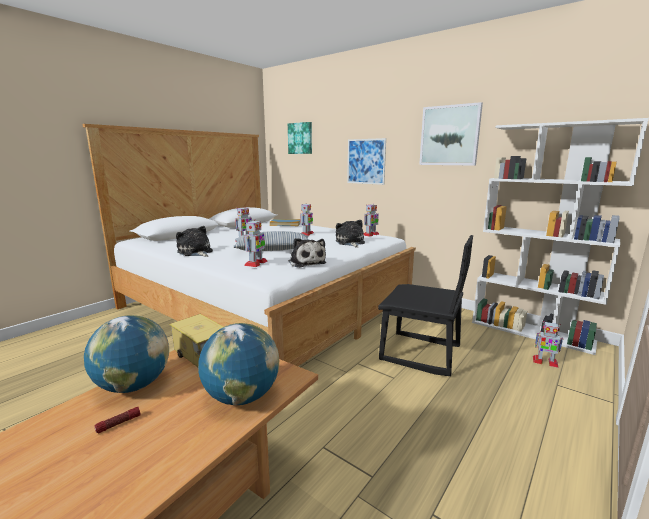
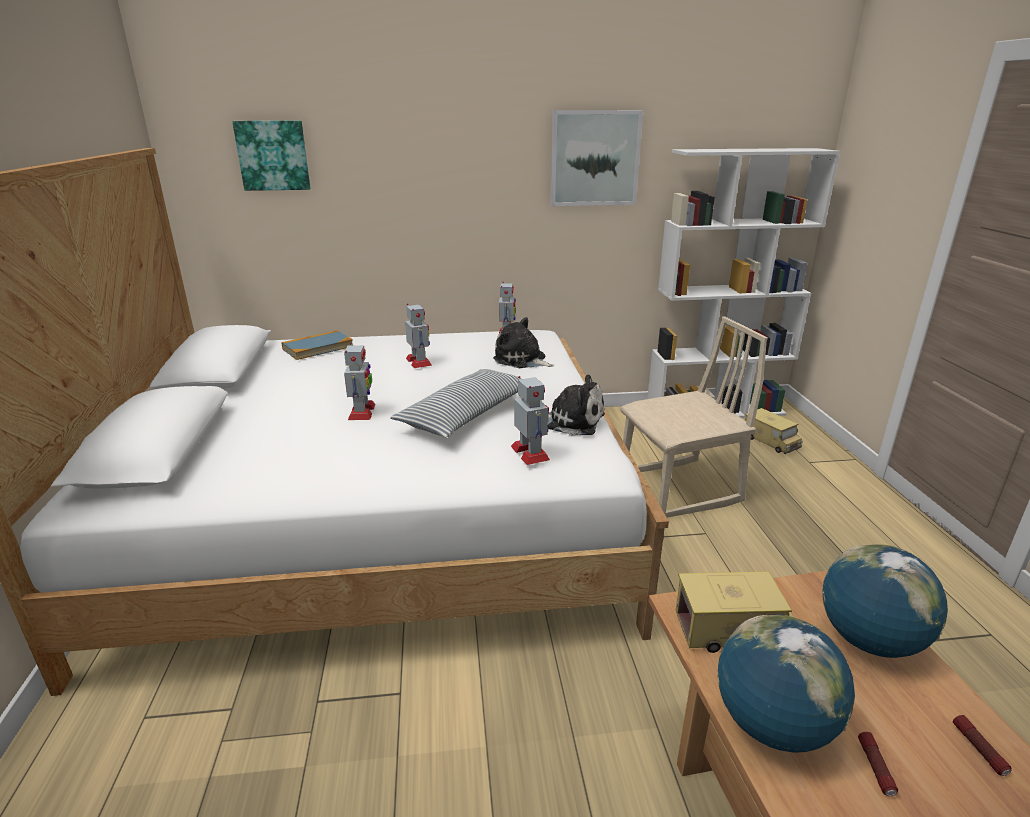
camera: 45 degrees left, 10 degrees up
plush toy [176,226,213,257] -> none
picture [347,138,386,185] -> none
black chair [378,235,473,376] -> beige chair [620,317,768,518]
toy robot [533,321,563,368] -> toy truck [745,408,803,454]
none -> flashlight [953,715,1012,776]

